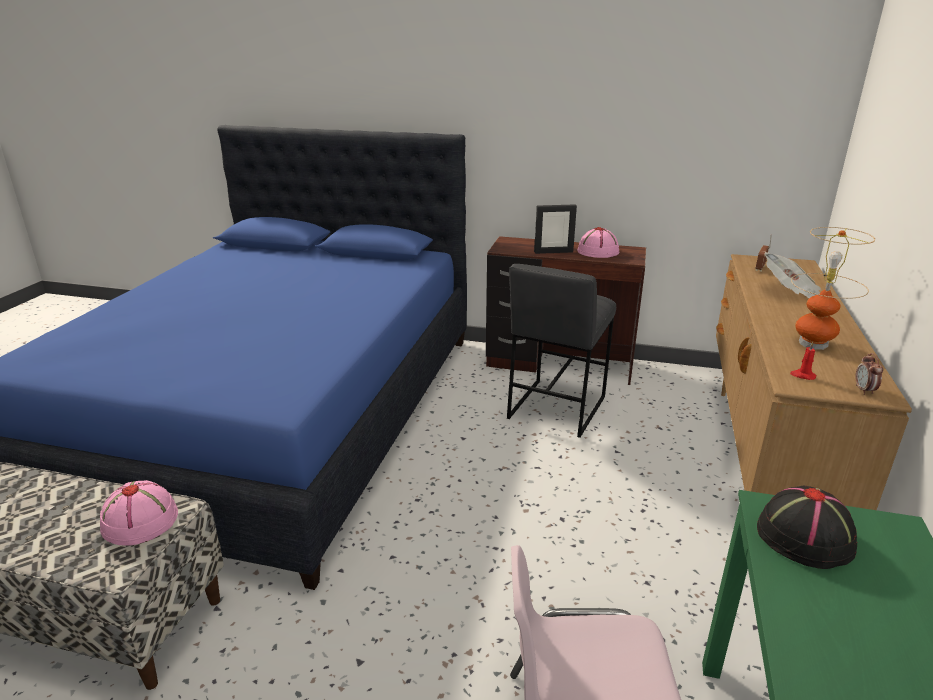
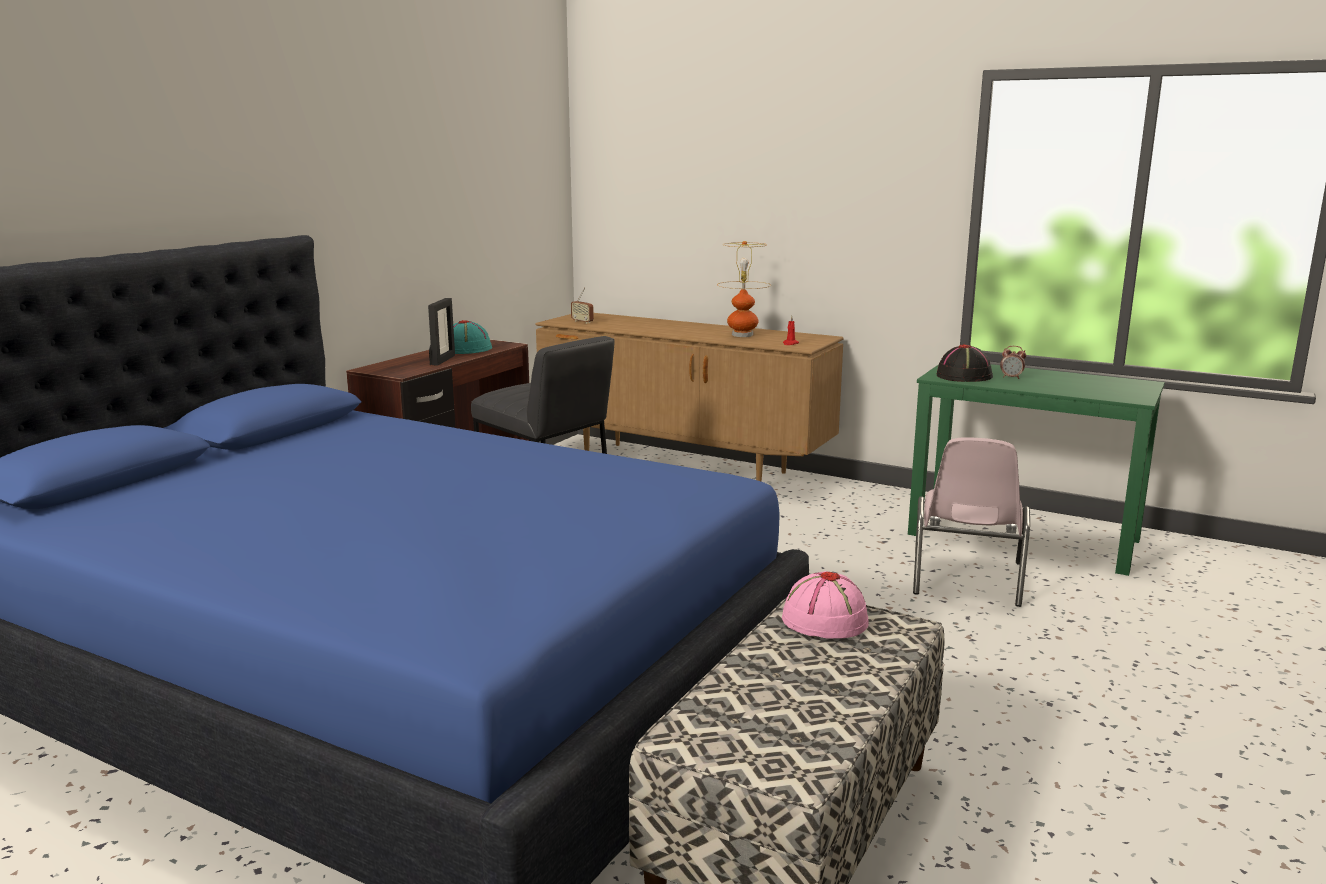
camera: 75 degrees left, 10 degrees down
pink hat [577,227,619,258] -> turquoise hat [453,320,492,354]
newspaper [764,252,821,298] -> none
alarm clock [856,353,883,395] -> alarm clock moved to [1000,346,1026,379]

